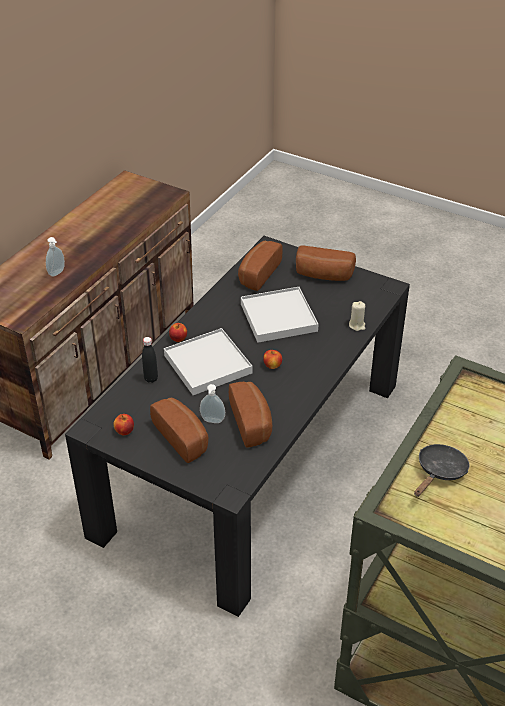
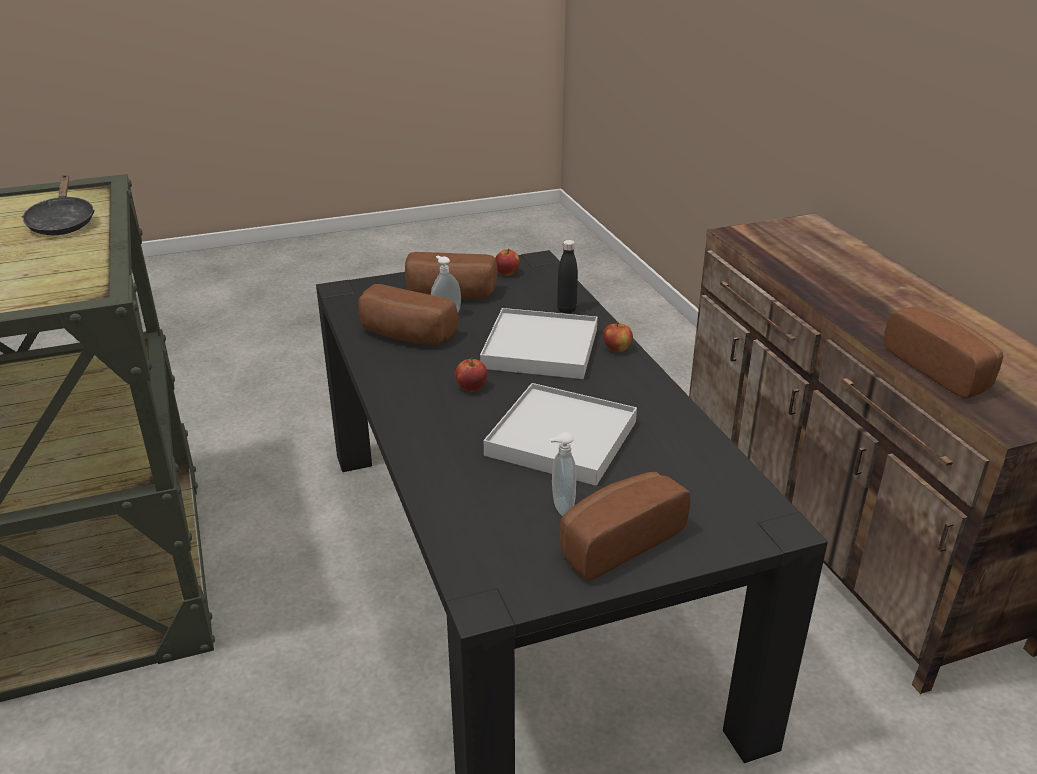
camera: 130 degrees right, 10 degrees down
soap dispenser [46,237,65,277] -> soap dispenser moved to [549,432,576,516]
bread [238,241,283,291] -> bread moved to [884,307,1003,399]
beige candle [349,301,365,331] -> none

